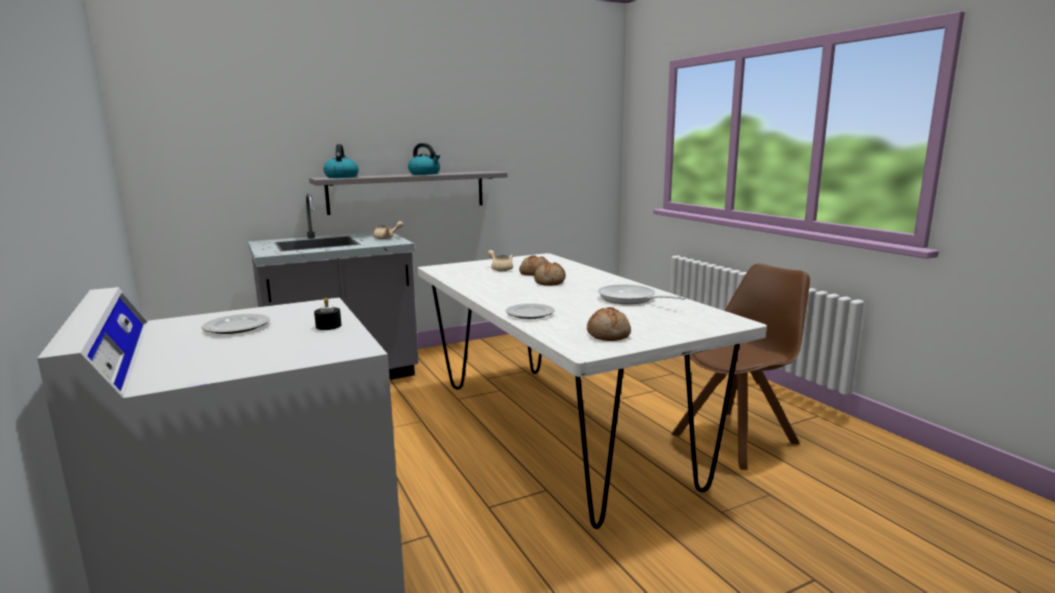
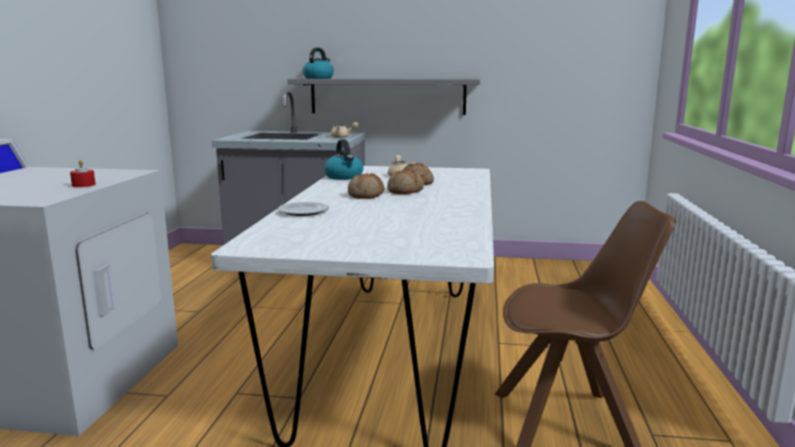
camera: 35 degrees right, 0 degrees up
plate [201,314,270,334] -> none
black candle [314,298,341,330] -> red candle [70,160,95,187]
kettle [408,143,440,175] -> kettle moved to [324,139,363,180]
bread [587,307,631,341] -> bread moved to [348,173,384,199]
frying pan [598,284,686,304] -> none

